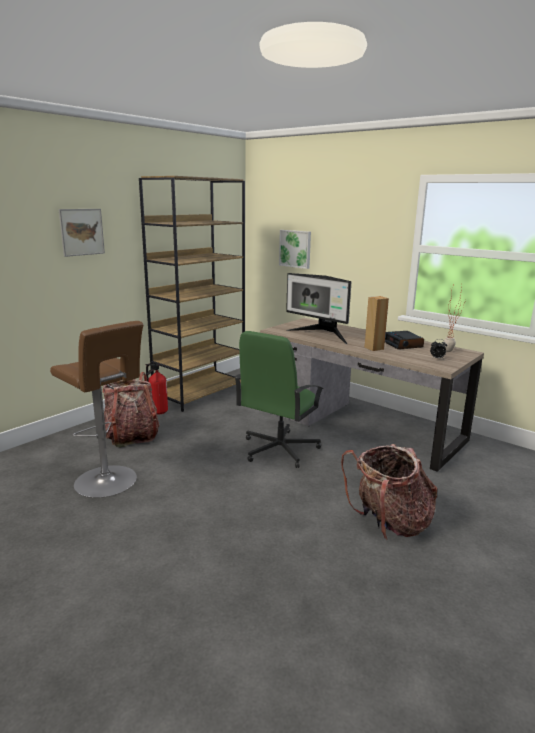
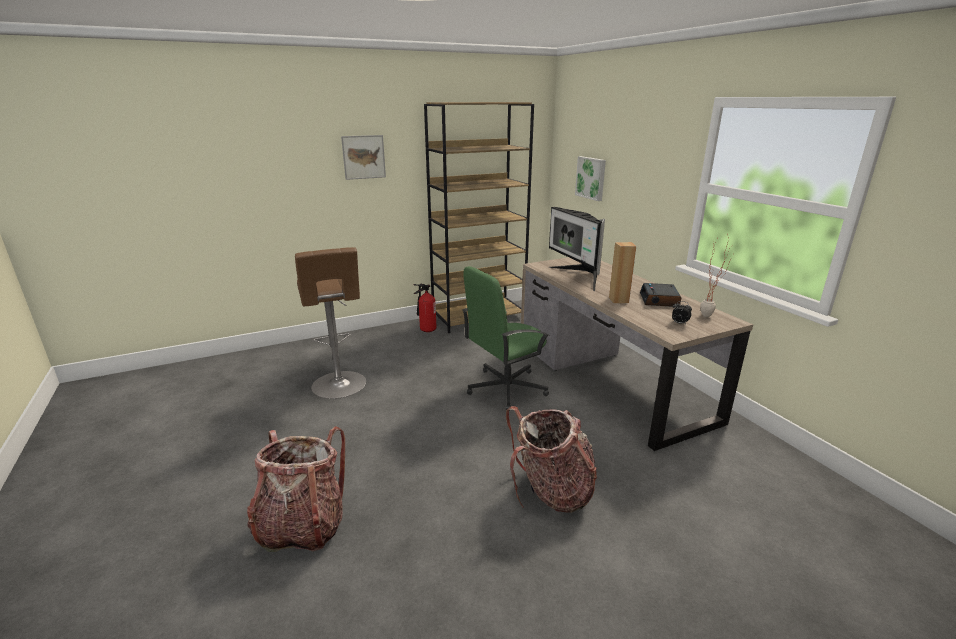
camera: 25 degrees right, 5 degrees up
backpack [103,372,160,448] -> backpack moved to [247,426,345,552]

